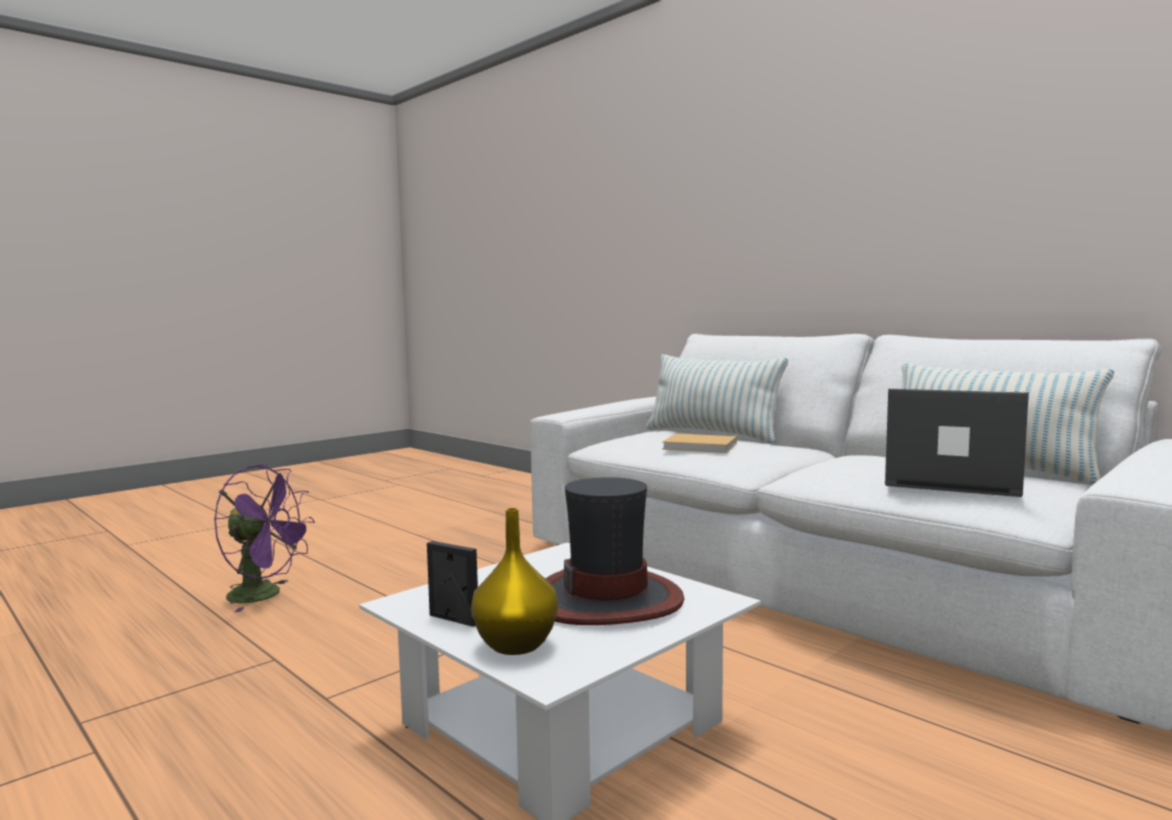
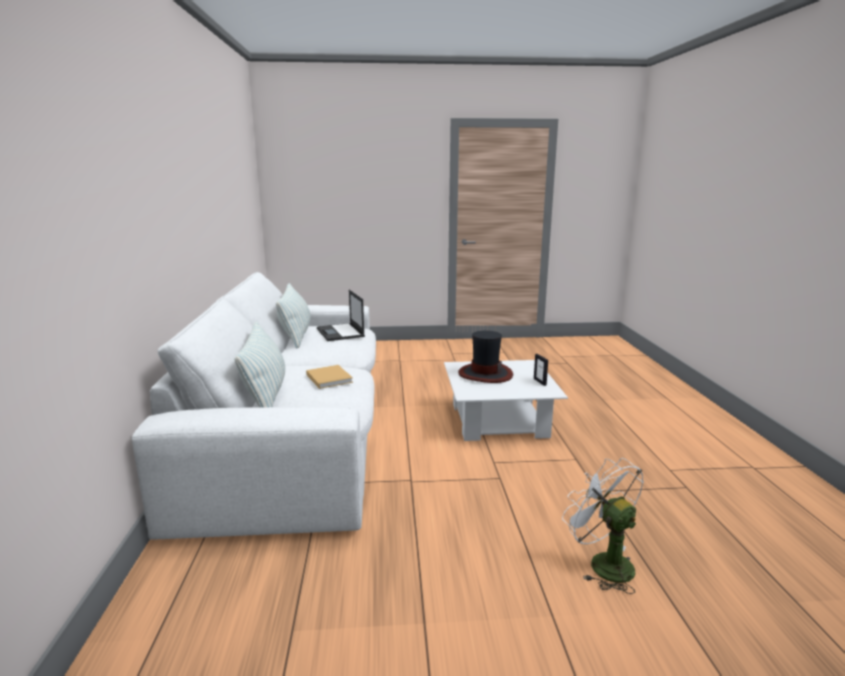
camera: 140 degrees left, 10 degrees up
purple fan [214,464,315,612] -> white fan [562,458,644,594]
yellow vase [471,508,558,655] -> none

